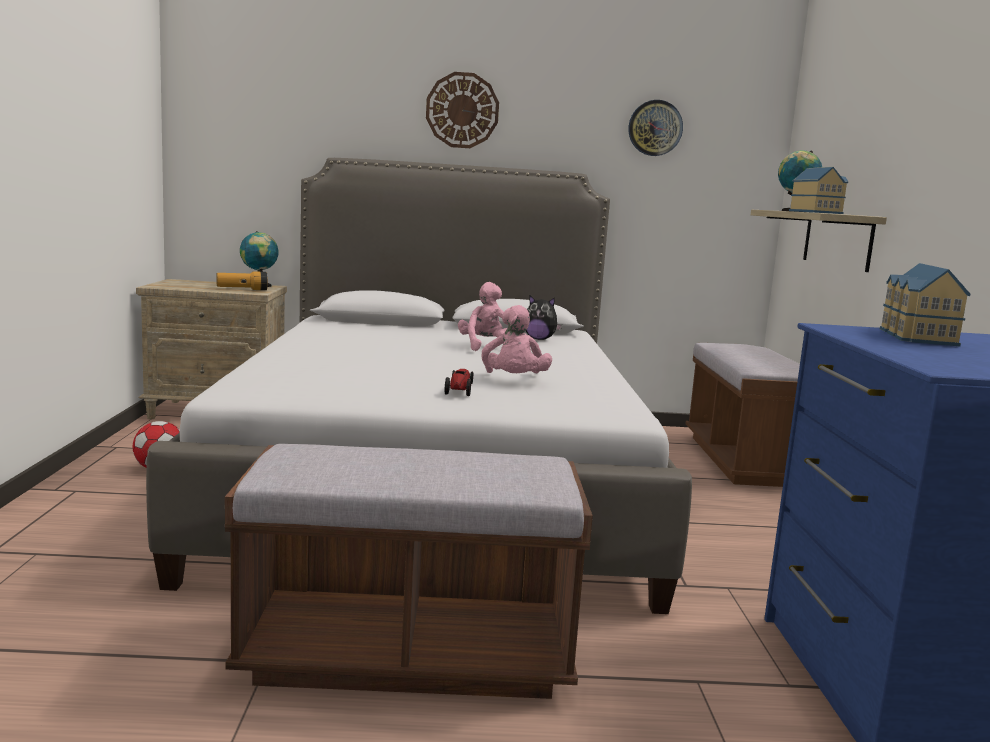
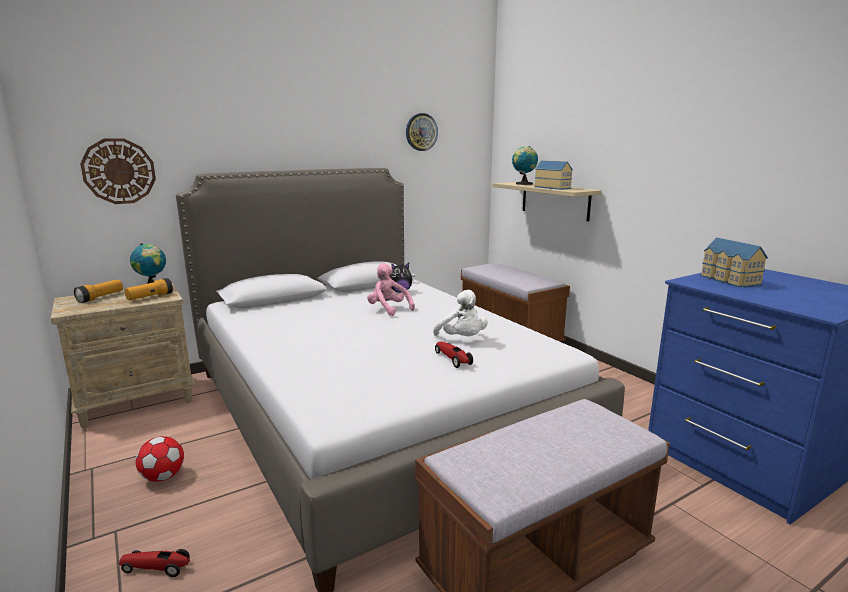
camera: 30 degrees left, 5 degrees up
wall clock [426,72,499,148] -> wall clock moved to [80,138,156,204]
pink plush toy [482,305,552,373] -> white plush toy [433,290,488,336]
none -> flashlight [74,280,123,303]
none -> toy car [119,549,190,577]

